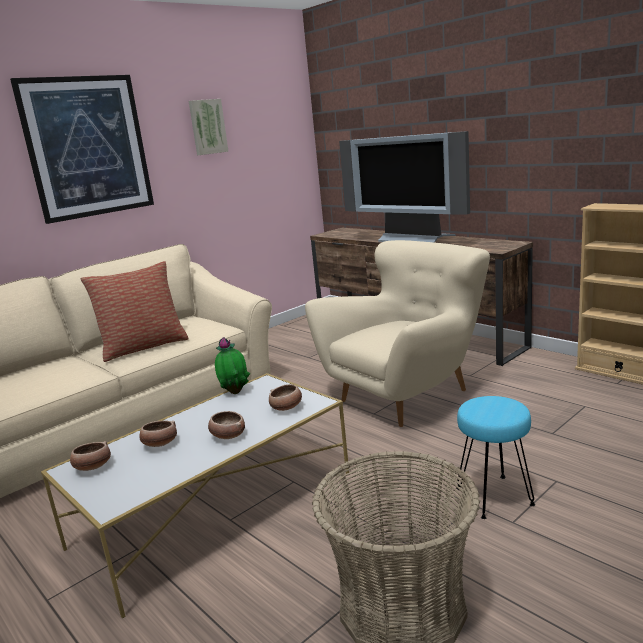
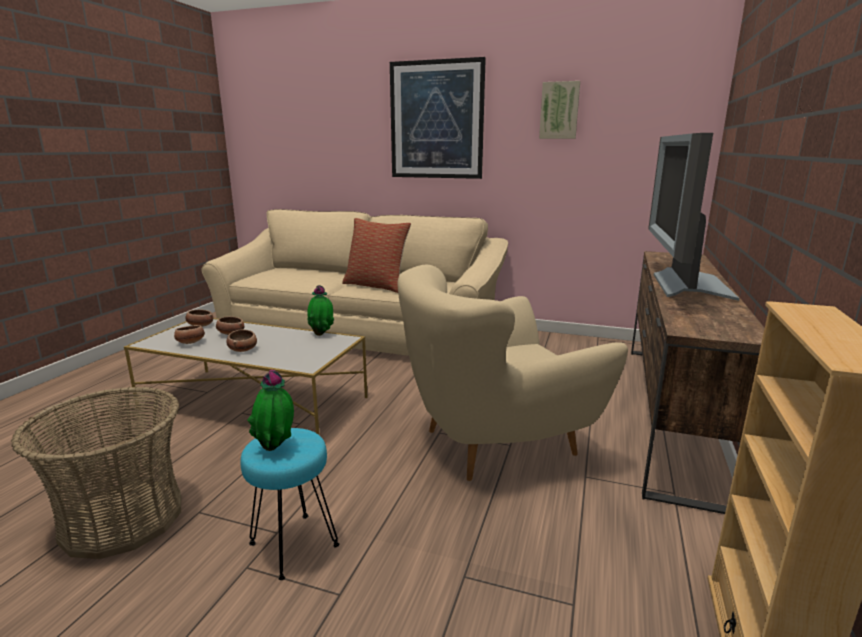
camera: 60 degrees right, 0 degrees up
bowl [269,384,302,411] -> bowl moved to [174,325,205,344]
beige armchair [305,240,490,427] -> beige armchair turned 135 degrees clockwise [397,265,628,481]
none -> potted plant [248,370,294,451]

